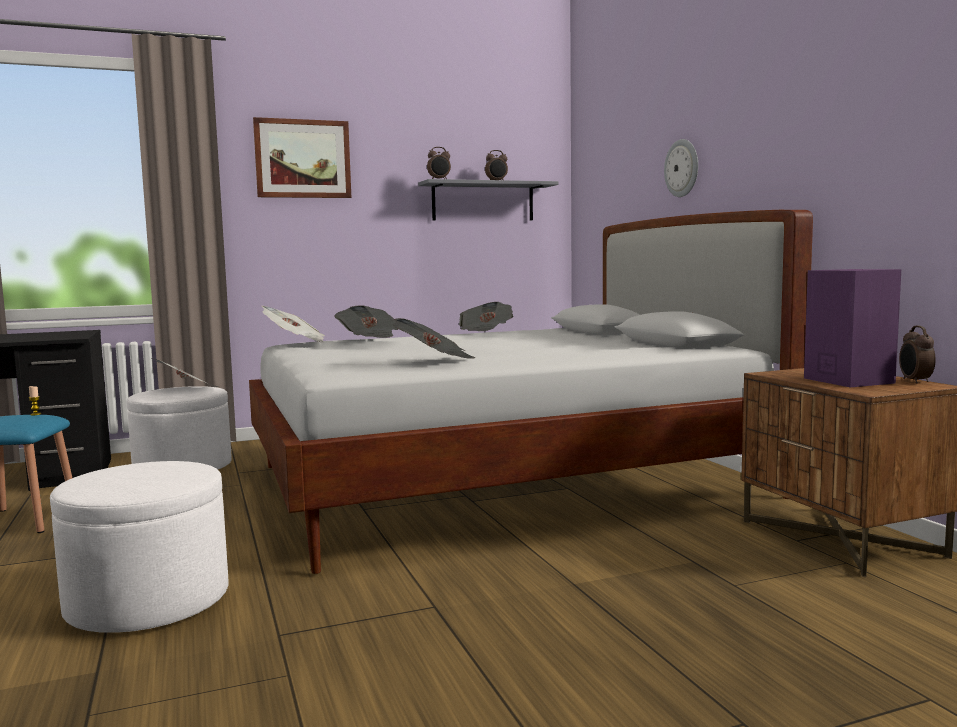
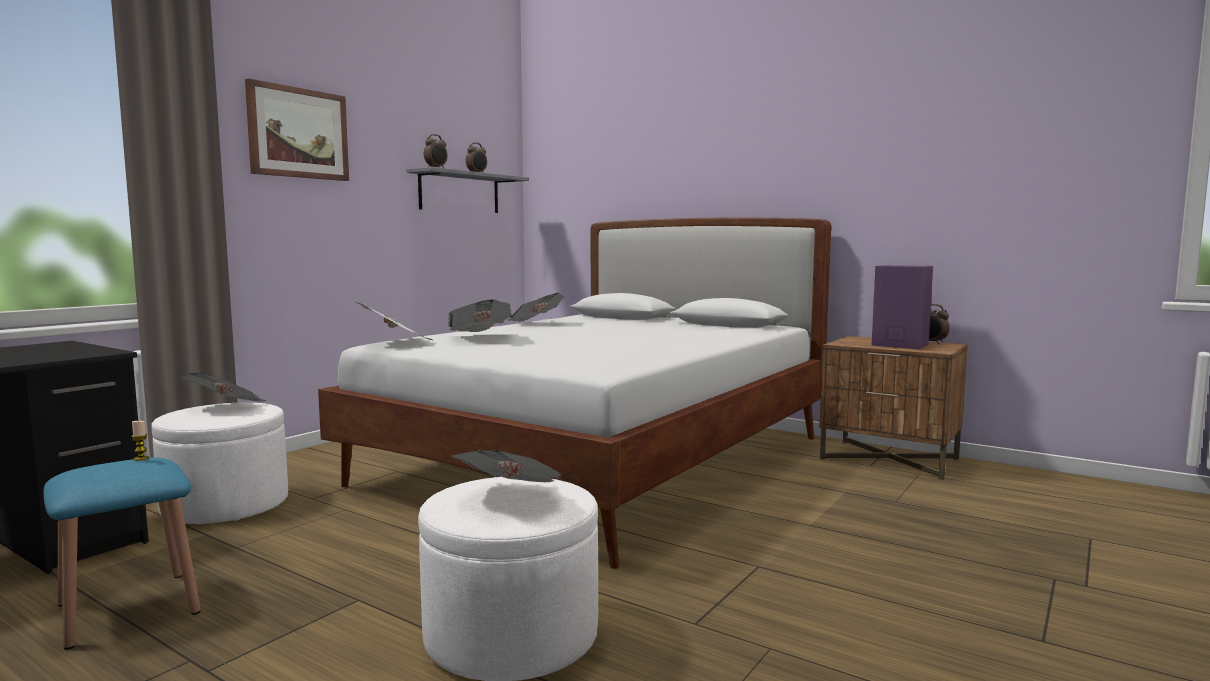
camera: 35 degrees left, 0 degrees up
newspaper [393,318,475,359] -> newspaper moved to [451,451,562,482]
wall clock [664,139,698,197] -> none

